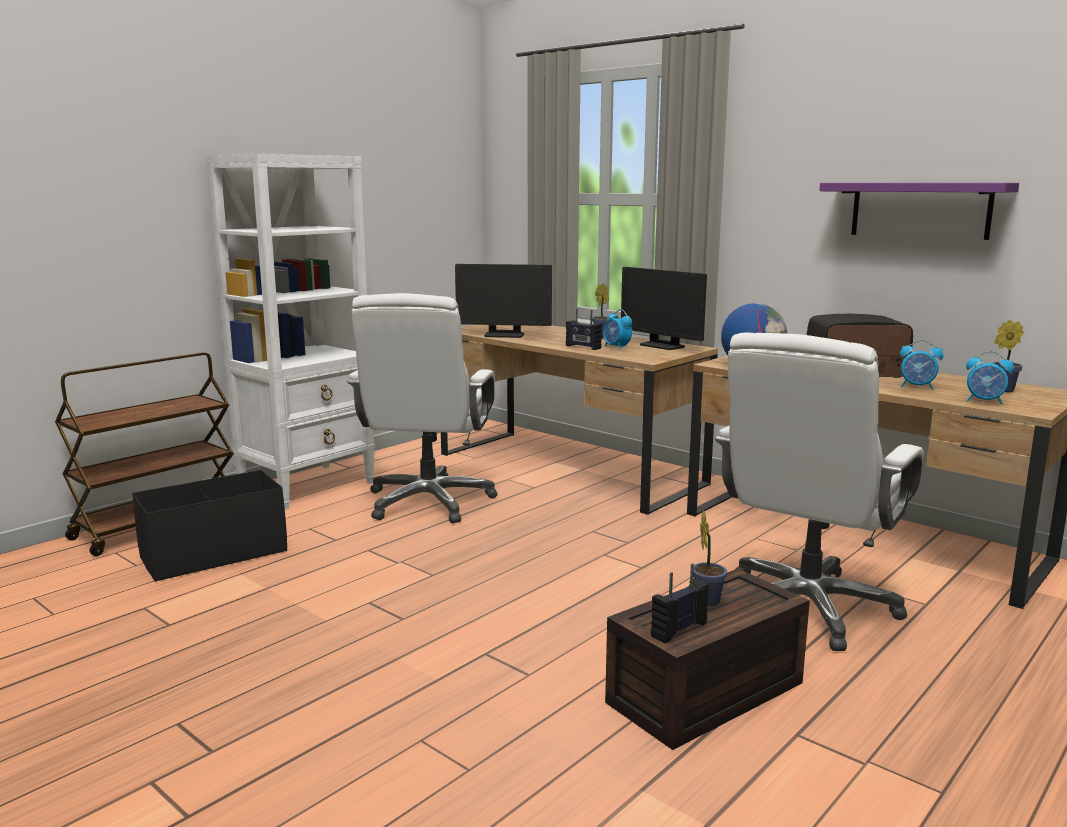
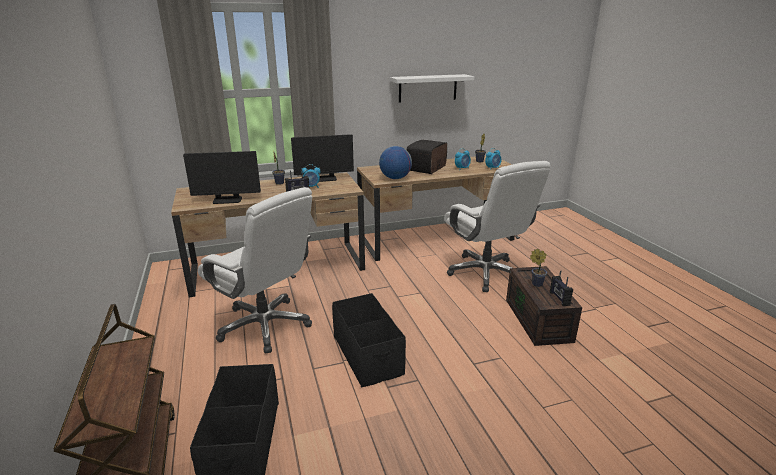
camera: 60 degrees left, 10 degrees up
white bookcase [206,154,375,510] -> none
monitor [455,264,552,338] -> monitor turned 45 degrees clockwise [183,151,261,204]
purple shelf [819,183,1019,240] -> white shelf [390,74,475,103]
none -> black storage box [332,293,406,388]

